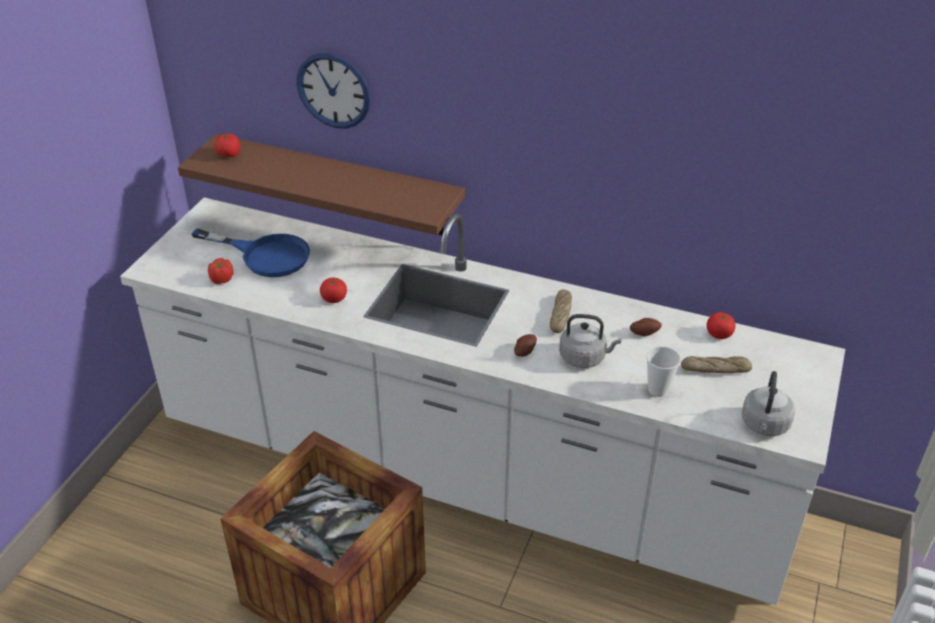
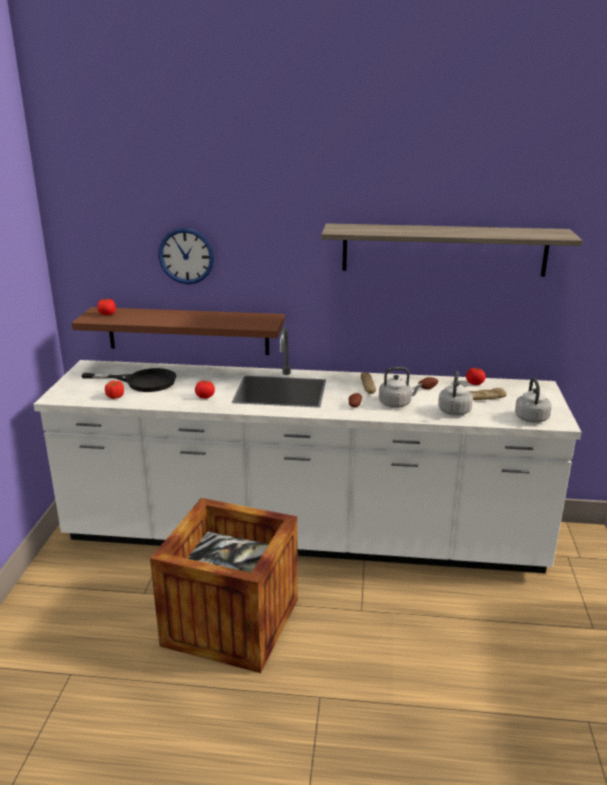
camera: 15 degrees left, 15 degrees down
blue frying pan [191,228,310,277] -> black frying pan [81,368,177,392]
cup [647,346,681,397] -> grey kettle [438,371,473,415]
none -> shelf [321,223,583,277]

